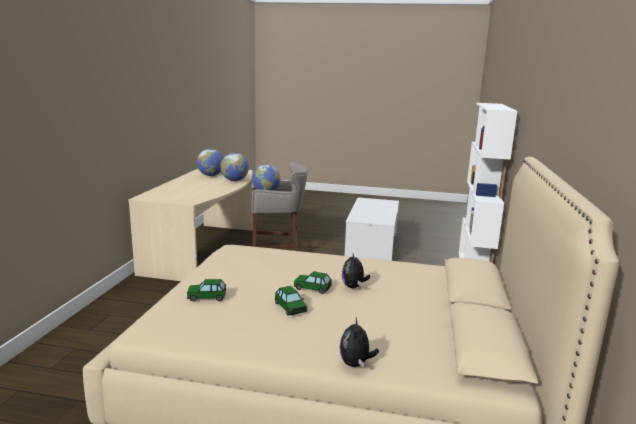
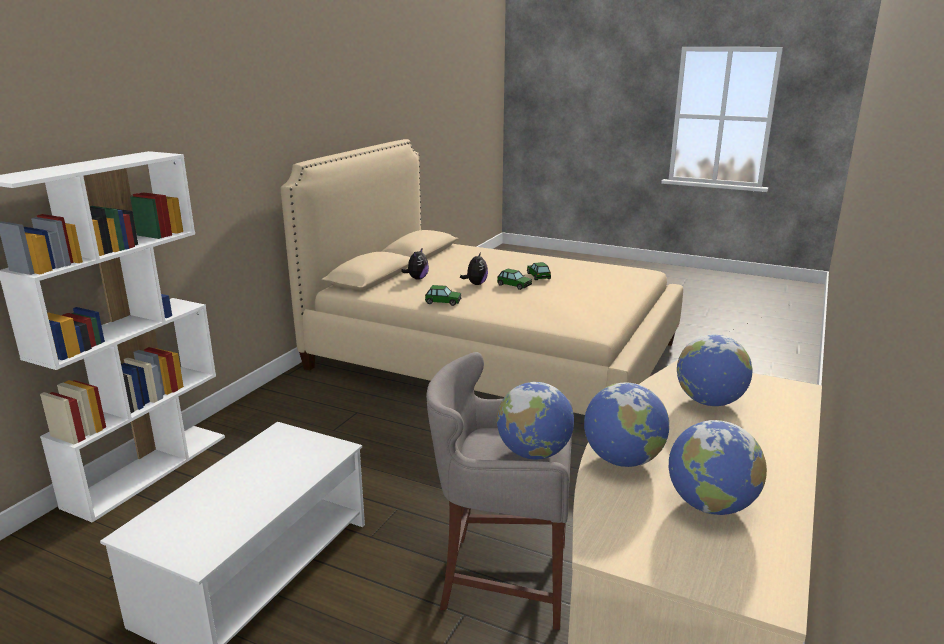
camera: 165 degrees left, 5 degrees up
toy car [187,279,226,301] -> toy car moved to [425,285,461,306]
plush toy [339,318,379,367] -> plush toy moved to [401,247,429,280]
none -> globe [677,335,753,406]

